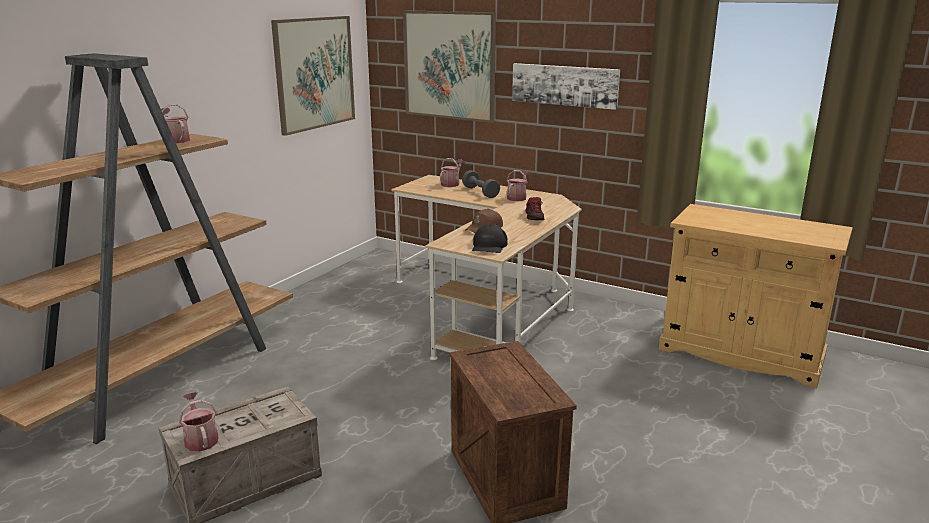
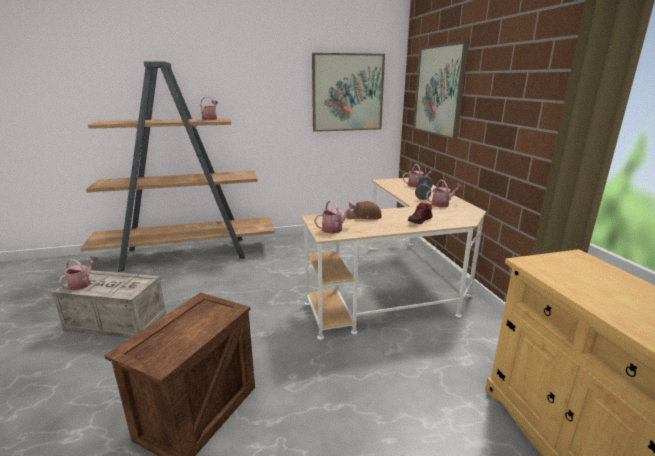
camera: 45 degrees right, 0 degrees up
black cap [472,224,508,253] -> watering can [314,200,356,234]
picture [512,63,620,110] -> none

